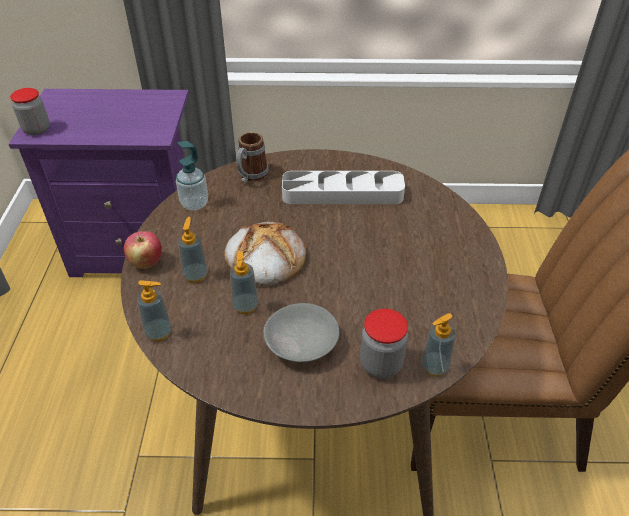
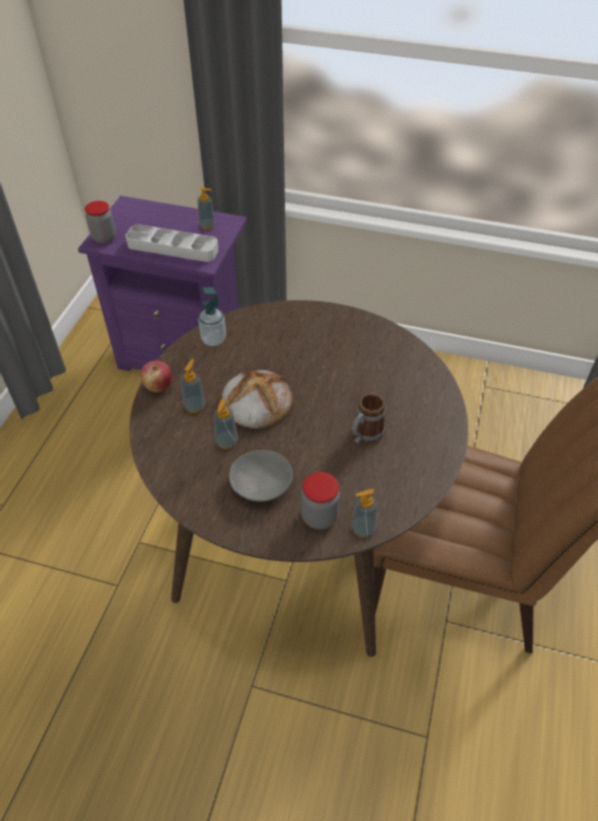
camera: 15 degrees right, 5 degrees up
soap dispenser [137,280,172,341] -> soap dispenser moved to [197,187,215,230]
mug [236,132,269,183] -> mug moved to [352,394,386,444]
grey tray [282,171,405,204] -> grey tray moved to [125,224,219,262]

